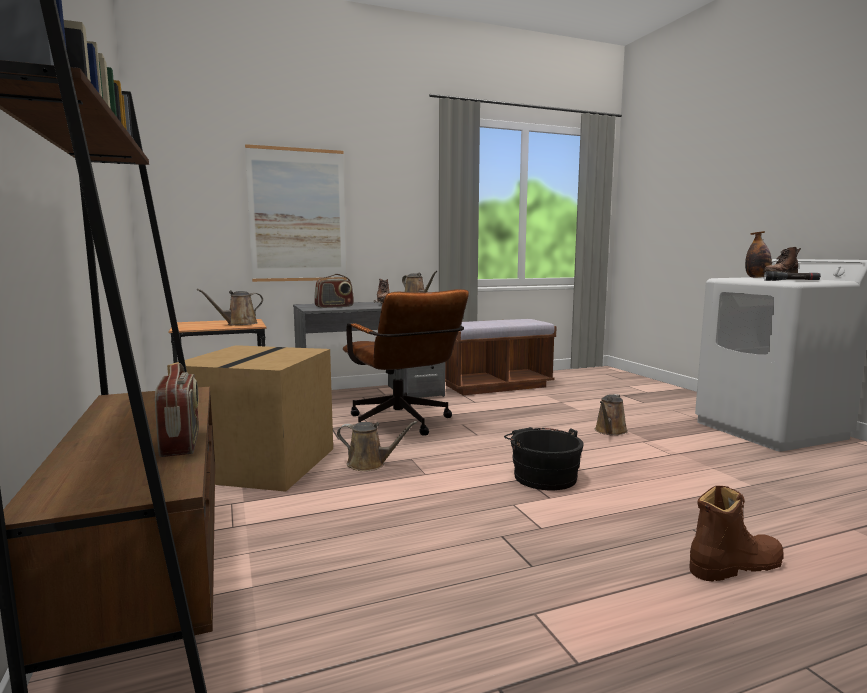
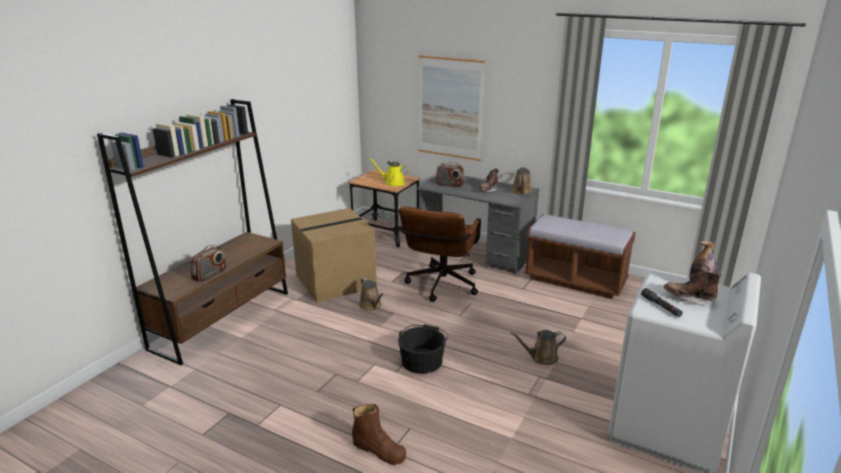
camera: 50 degrees right, 15 degrees up
brown watering can [197,289,263,326] -> yellow watering can [368,158,409,186]

